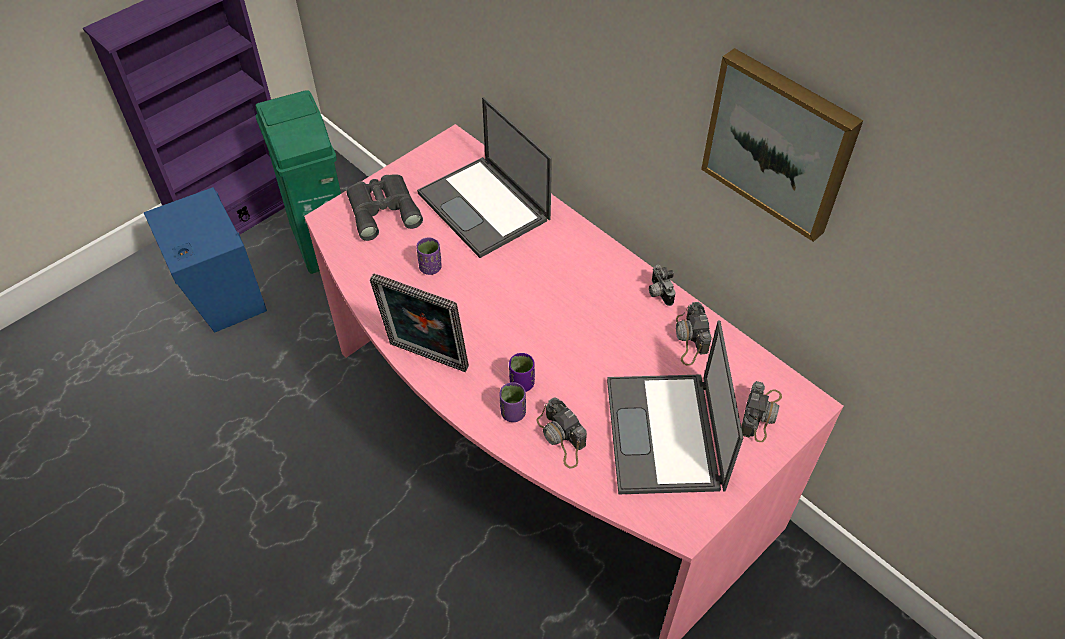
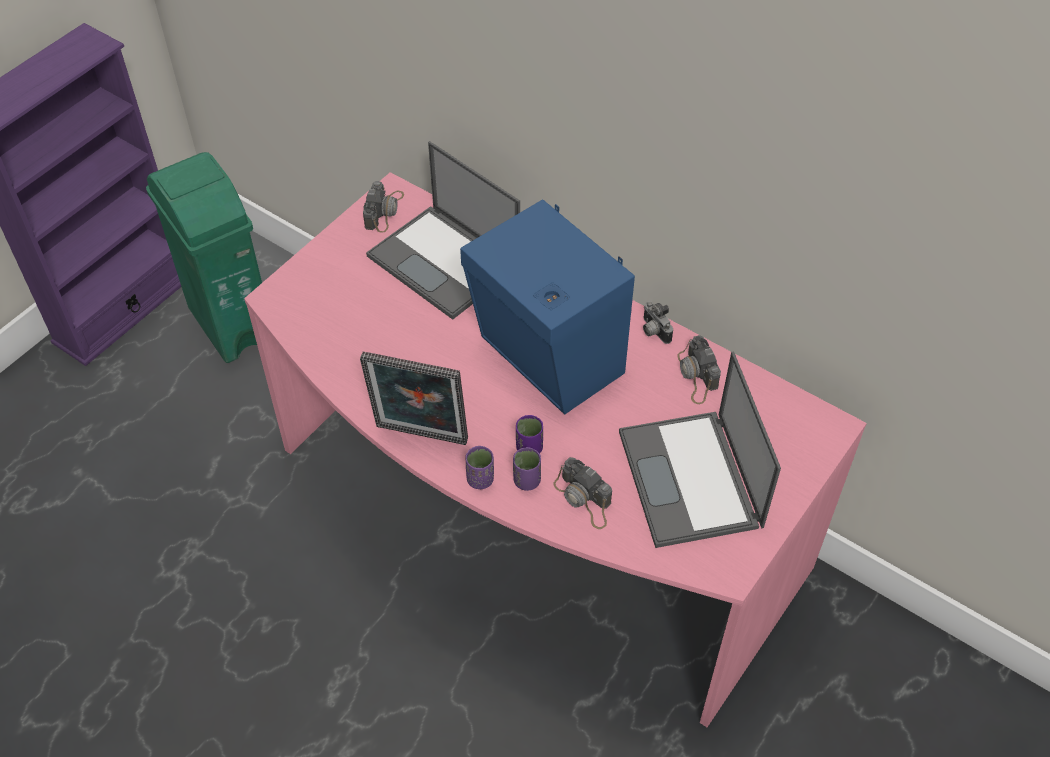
camera: 10 degrees left, 0 degrees up
blue speaker [144,187,267,333] -> blue speaker moved to [460,200,635,414]
grey binoculars [346,174,423,241] -> none
purple cup [416,237,442,275] -> purple cup moved to [466,446,494,489]
picture [701,48,863,242] -> none
camera [741,381,782,442] -> camera moved to [363,181,404,233]

